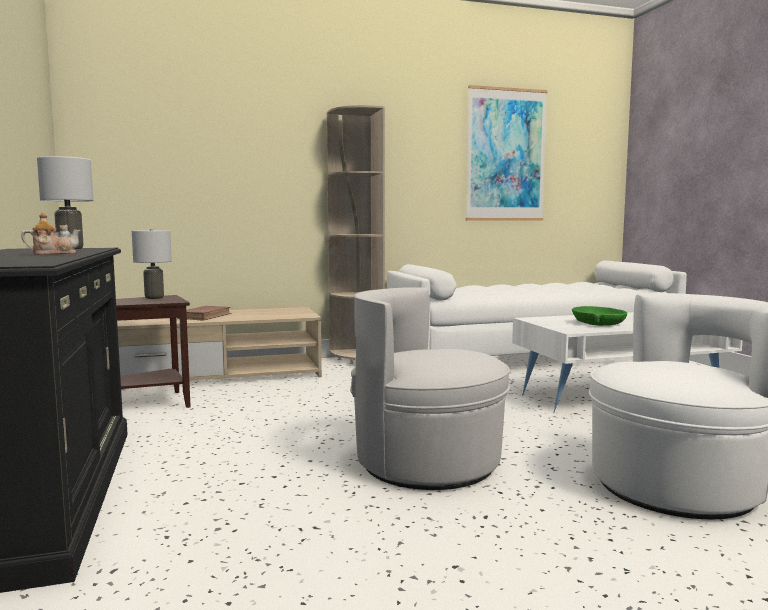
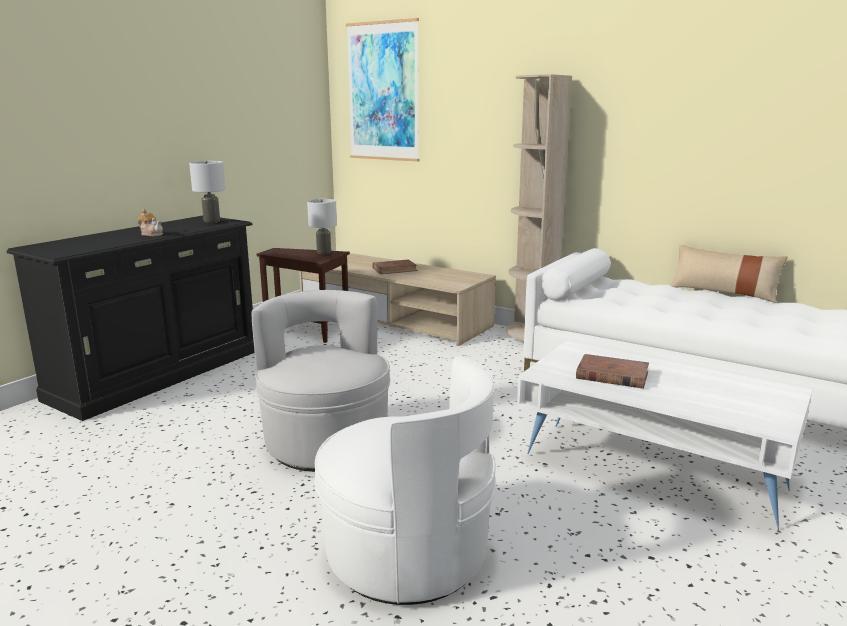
camera: 50 degrees right, 10 degrees up
picture [466,85,548,221] -> picture moved to [346,18,420,162]
green bowl [572,306,627,326] -> brown book [576,354,649,389]
none -> beige pillow [671,244,788,303]

